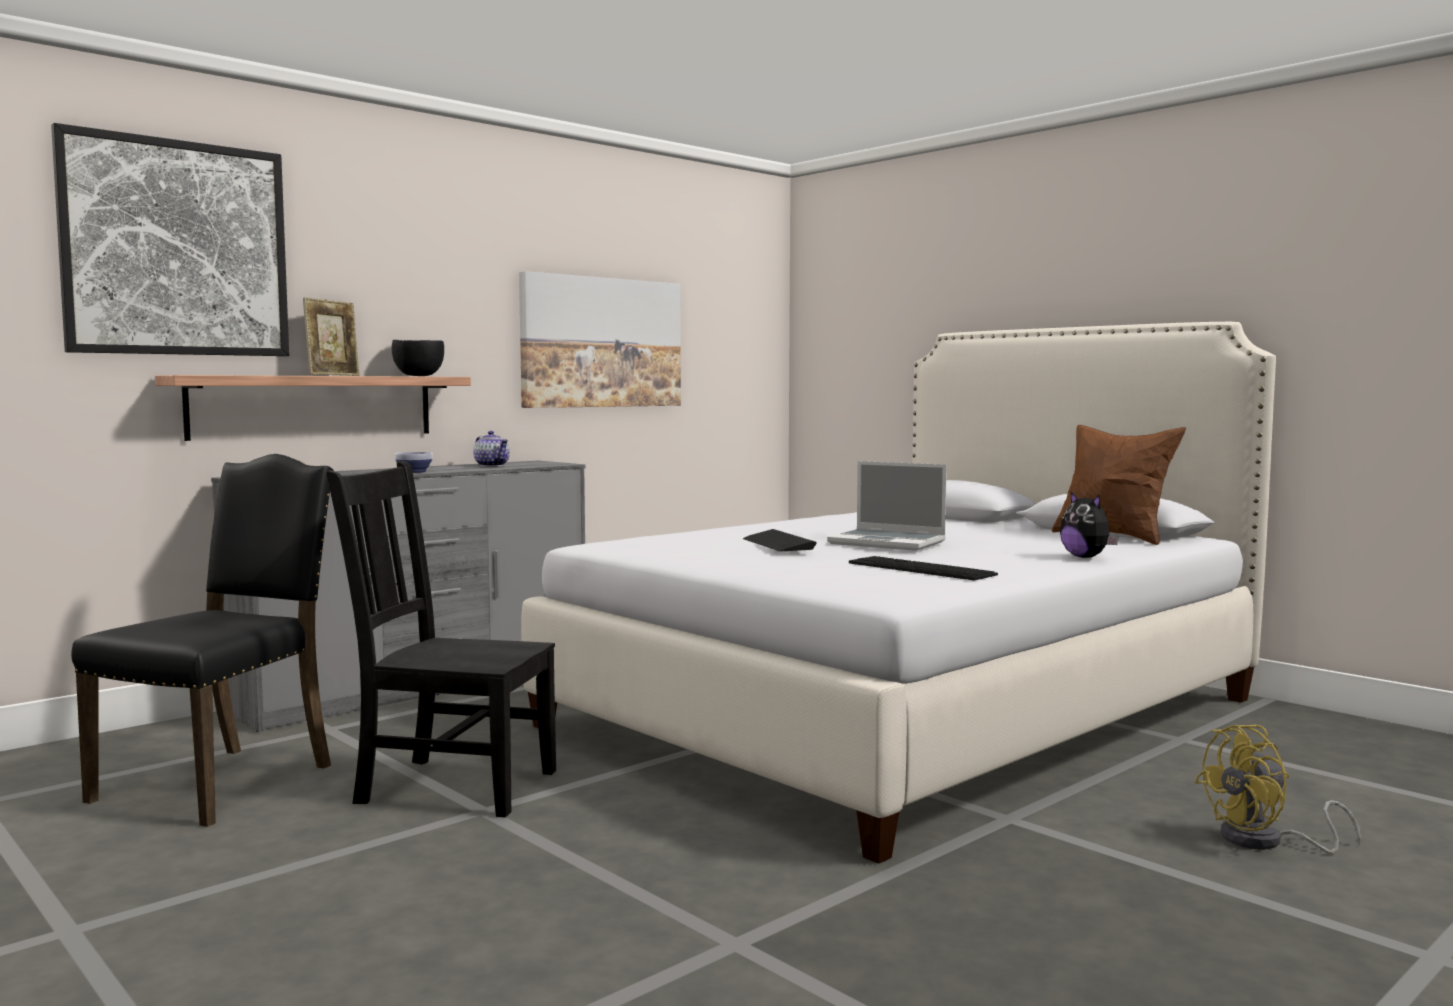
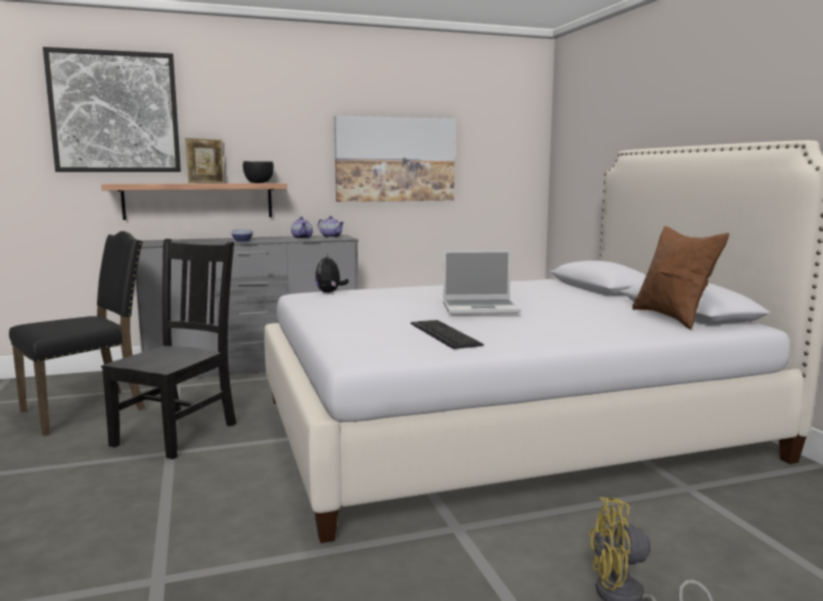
camera: 25 degrees right, 5 degrees up
black chair [326,461,556,817] -> black chair turned 75 degrees clockwise [101,239,236,459]
keyboard [743,529,817,551] -> none
laptop [827,461,947,551] -> laptop turned 60 degrees counterclockwise [443,250,521,315]
plush toy [1060,492,1119,558] -> plush toy moved to [315,254,349,293]
none -> teapot [318,216,344,238]

